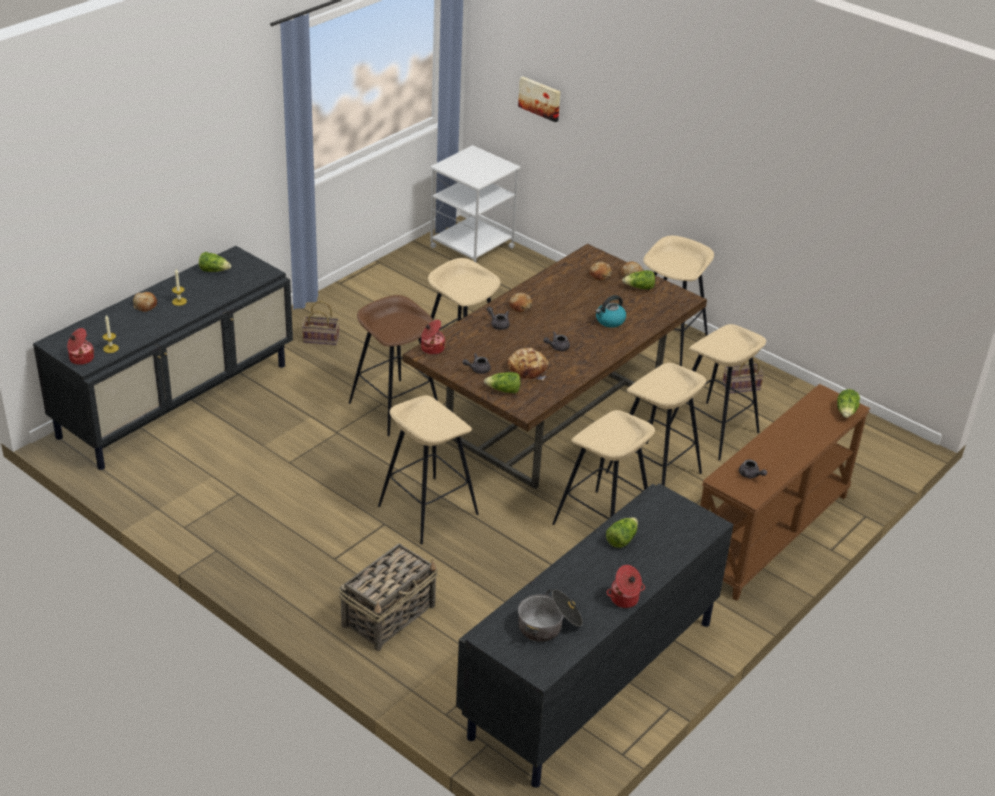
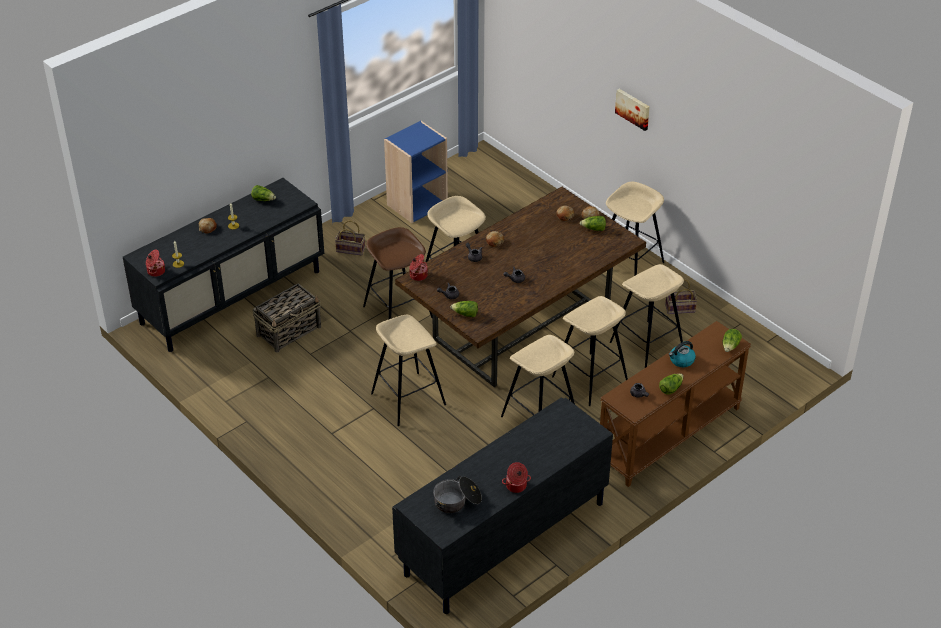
camera: 10 degrees right, 5 degrees up
basket [339,543,438,651] -> basket moved to [253,284,321,353]
white cart [430,145,521,262] -> none
bread [507,348,548,380] -> none
picture [518,76,561,122] -> picture moved to [615,89,650,131]
kettle [596,295,626,327] -> kettle moved to [669,341,696,367]
lettuce [606,517,638,548] -> lettuce moved to [659,374,684,395]
none -> blue bookcase [384,121,448,223]

